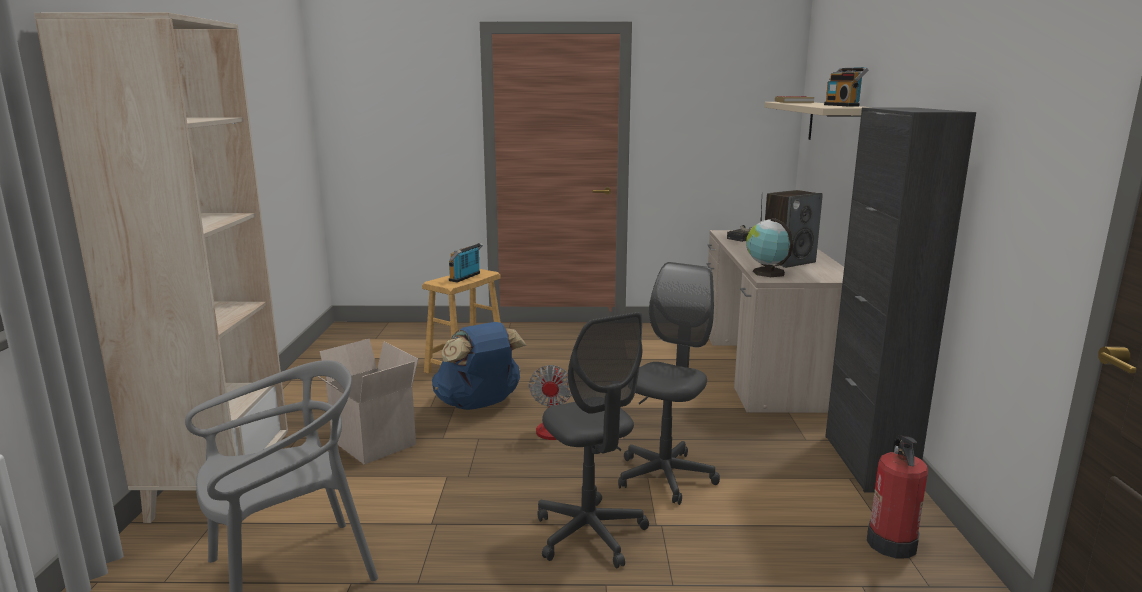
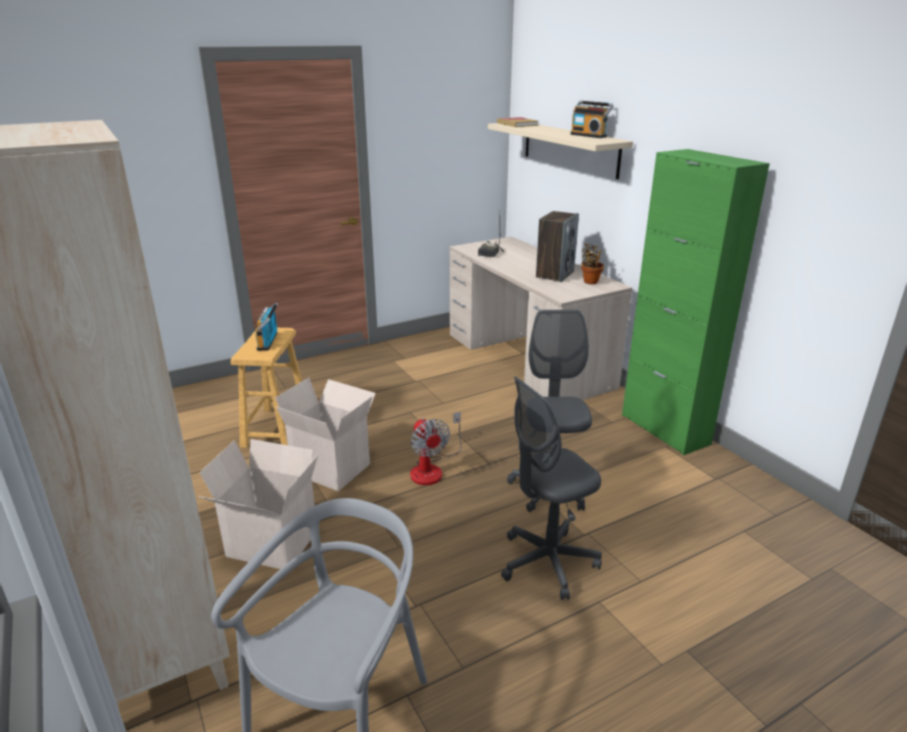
camera: 30 degrees left, 10 degrees up
blue backpack [432,322,527,410] -> cardboard box [275,377,376,491]
grey office chair [537,312,649,568] -> grey office chair turned 120 degrees clockwise [501,377,602,600]
globe [746,218,794,277] -> none
black cabinet [825,107,976,492] -> green cabinet [622,149,770,455]
fire extinguisher [867,435,928,558] -> none
none -> potted plant [581,244,604,284]

